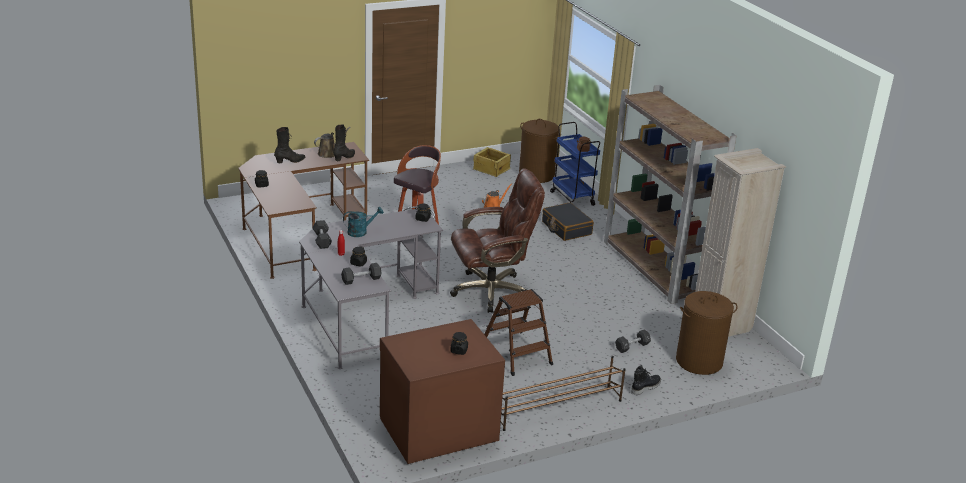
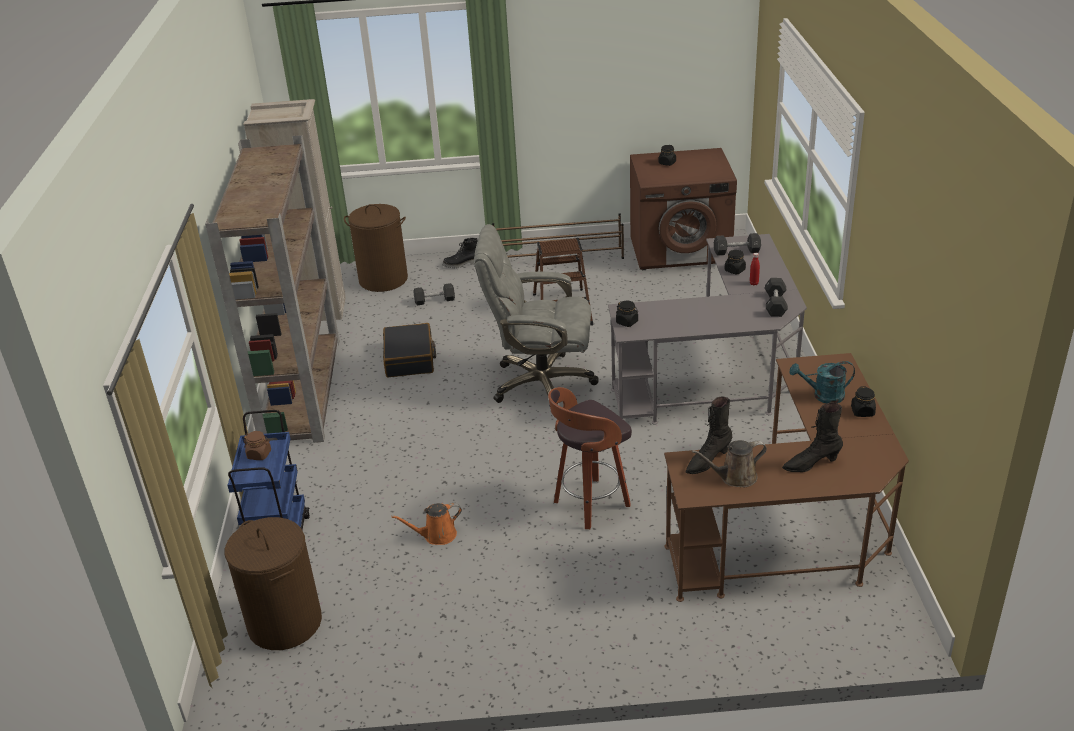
camera: 155 degrees left, 5 degrees up
turquoise watering can [343,207,384,237] -> turquoise watering can moved to [790,361,855,403]
brown office chair [450,168,545,313] -> grey office chair [474,224,599,405]
crate [473,147,511,177] -> none
black suitcase [542,202,594,241] -> black suitcase moved to [383,323,436,377]

